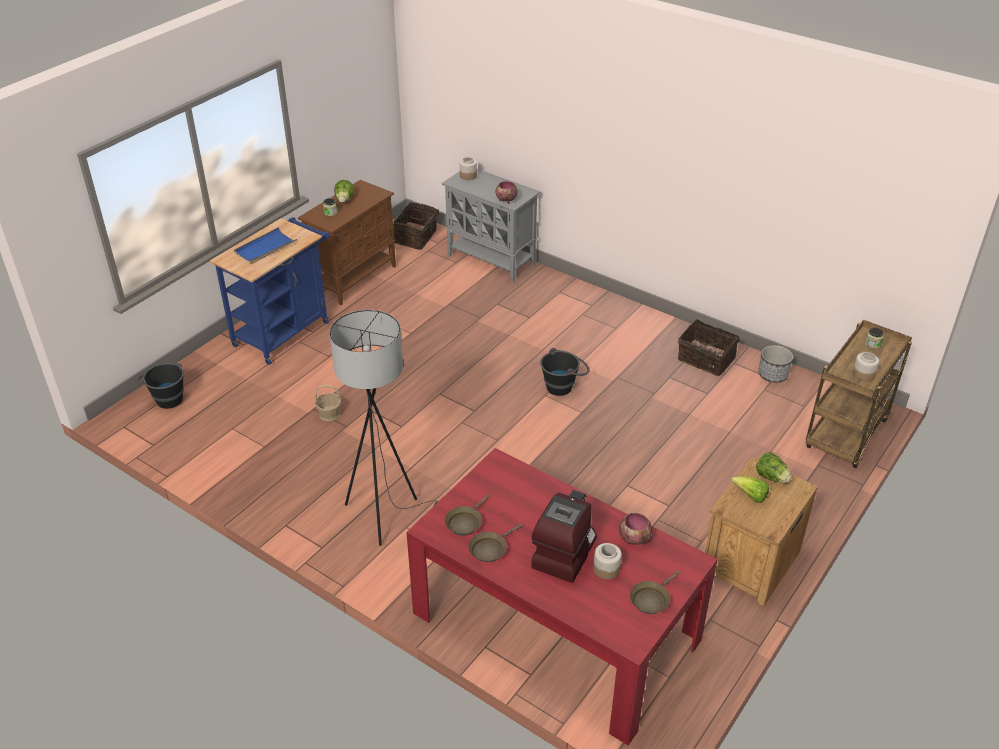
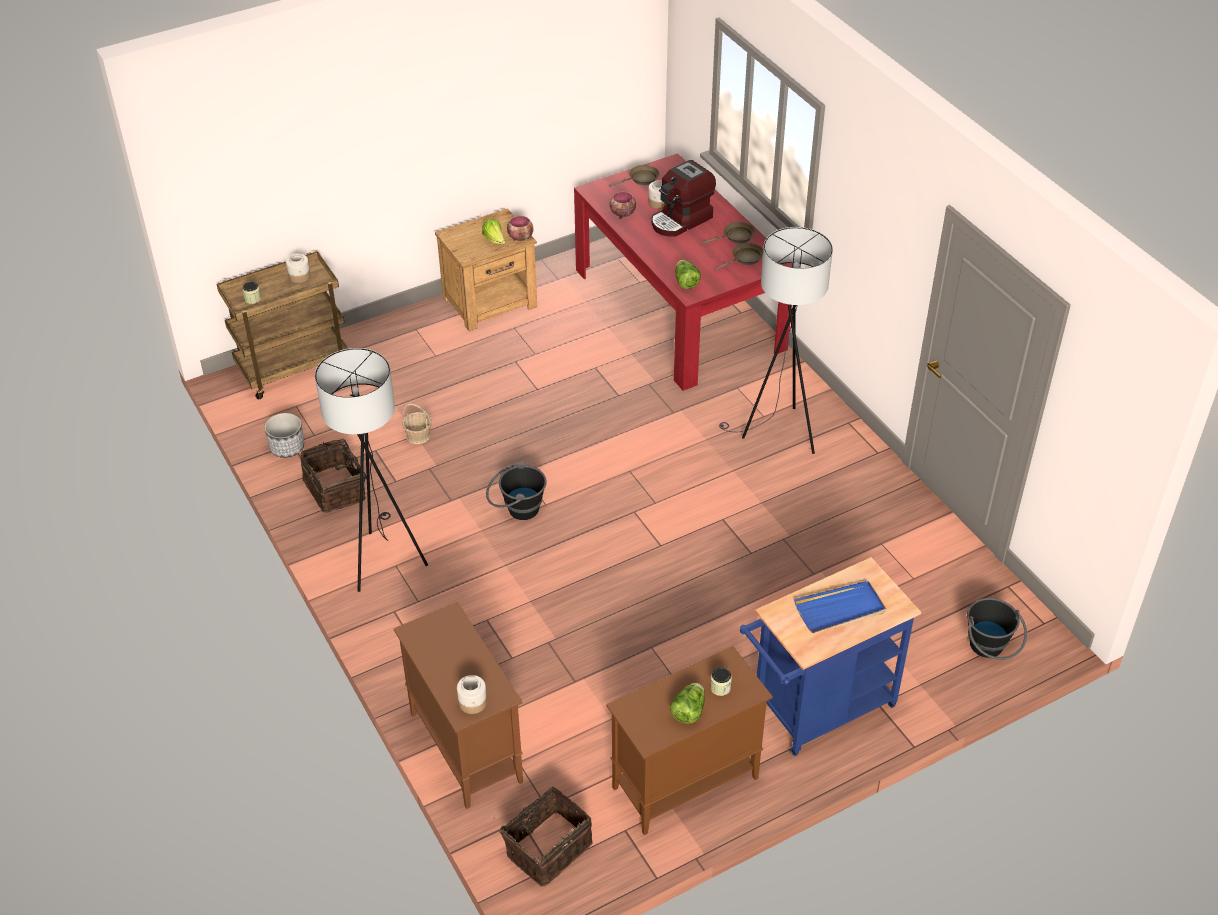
camera: 155 degrees left, 5 degrees up
basket [315,385,341,421] -> basket moved to [402,403,432,444]
grey cabinet [442,169,540,283] -> brown cabinet [394,602,523,809]
bowl [496,181,518,204] -> bowl moved to [507,216,533,241]
lettuce [756,452,792,483] -> lettuce moved to [675,260,701,289]
none -> black floor lamp [315,348,428,592]

